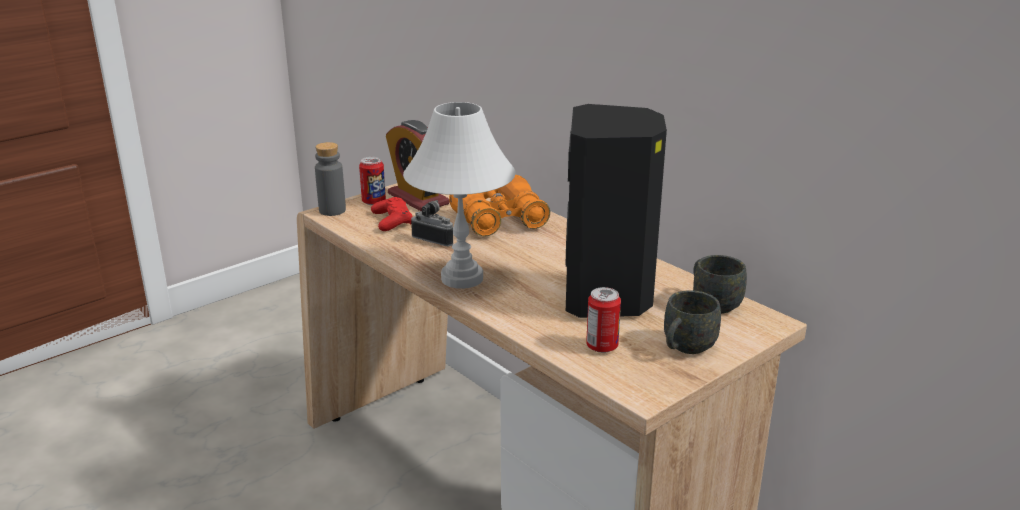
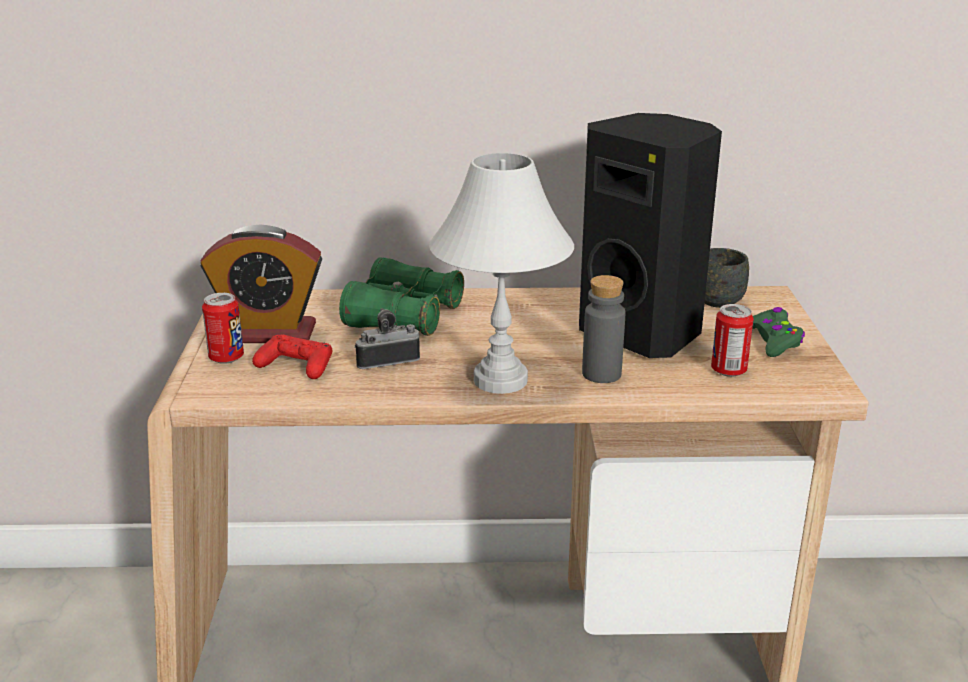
camera: 50 degrees left, 0 degrees up
grey bottle [315,142,346,216] -> grey bottle moved to [582,275,626,383]
orange binoculars [449,175,550,236] -> green binoculars [339,257,464,336]
grey mug [664,290,721,354] -> green game controller [752,307,805,357]

